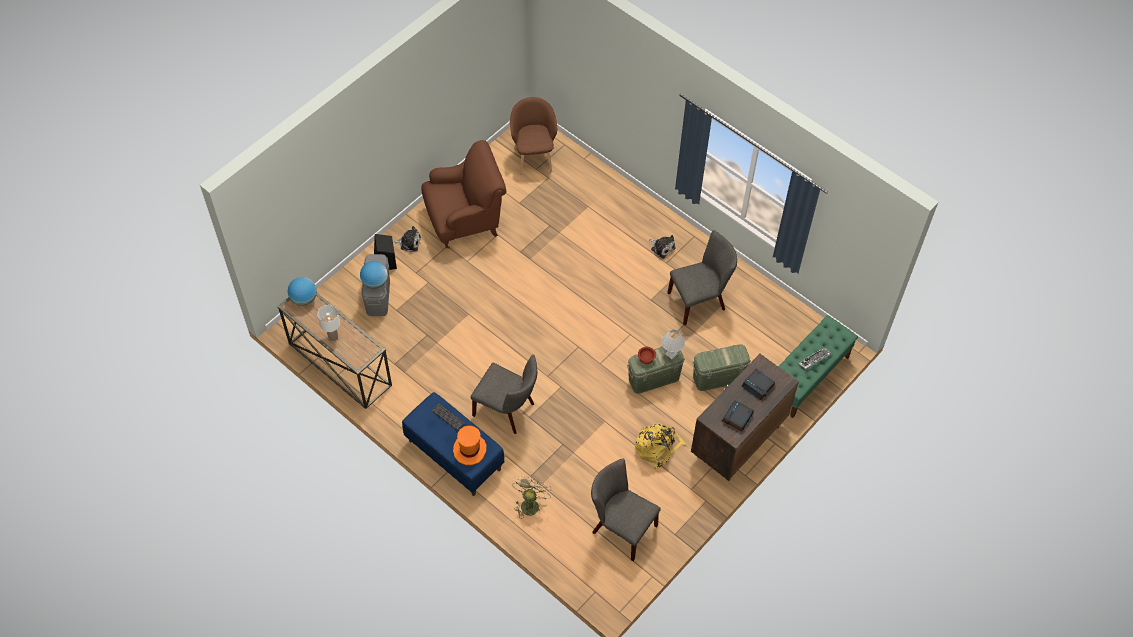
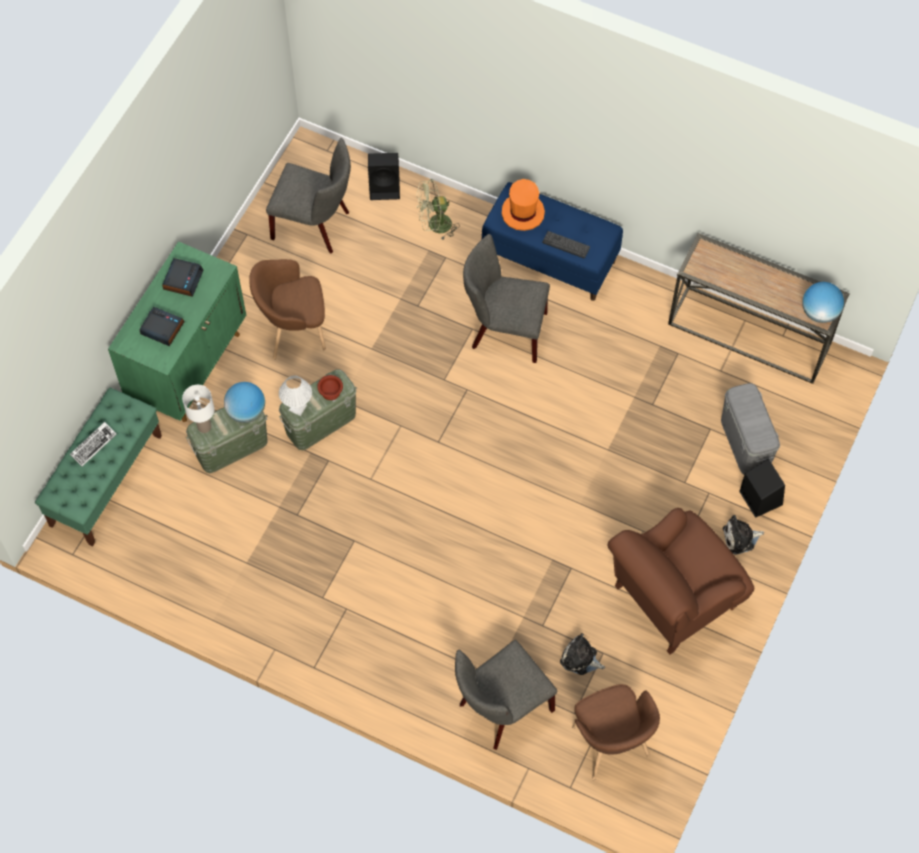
camera: 165 degrees right, 5 degrees up
white table lamp [317,305,340,341] -> white table lamp moved to [182,385,214,433]
globe [360,261,388,289] -> globe moved to [224,382,265,423]
green fan [512,476,552,519] -> green fan turned 75 degrees clockwise [417,179,460,241]
yellow backpack [635,424,686,469] -> brown armchair [249,259,326,360]
plush toy [649,235,676,259] -> plush toy moved to [560,633,605,675]
grey chair [667,230,737,325] -> grey chair moved to [455,640,557,750]
brown cabinet [691,354,799,481] -> green cabinet [108,241,246,422]
none -> black speaker [368,153,400,200]

